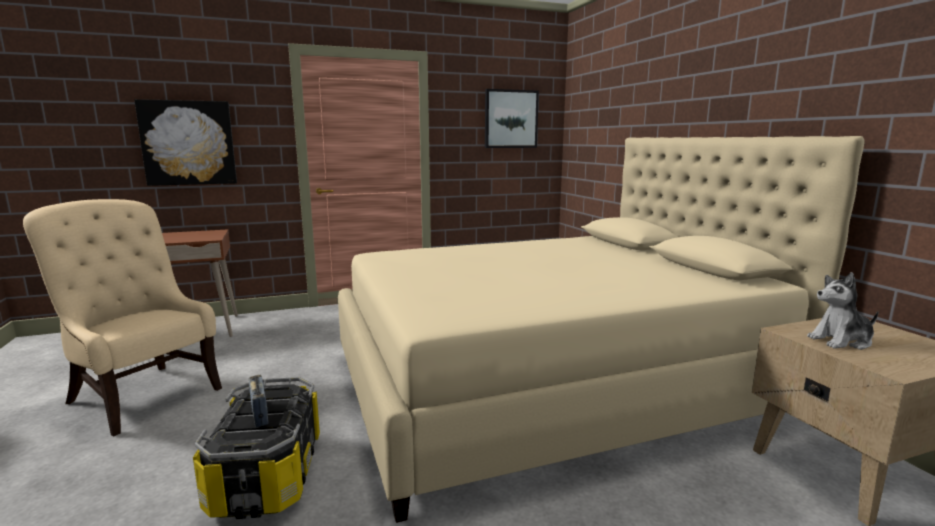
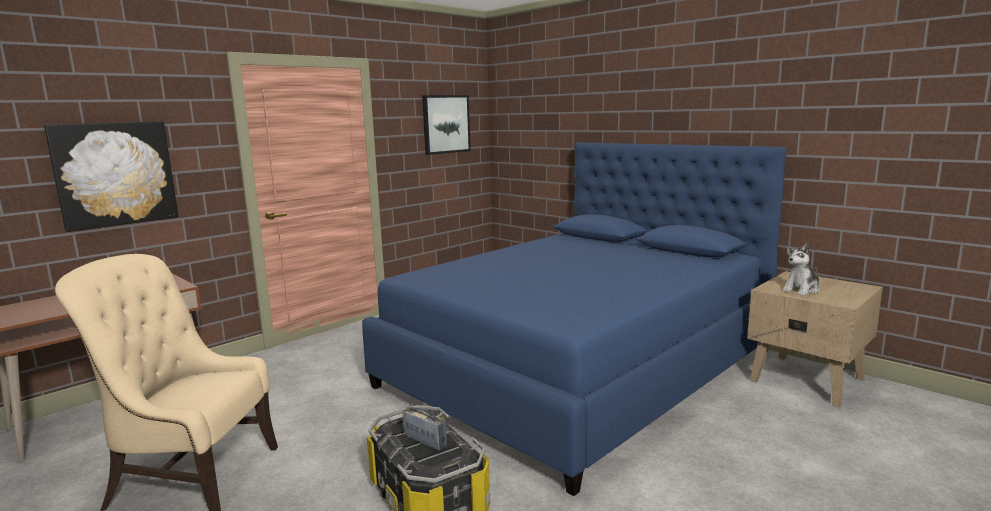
camera: 25 degrees left, 0 degrees up
beige bed [338,136,865,523] -> blue bed [362,142,787,496]

